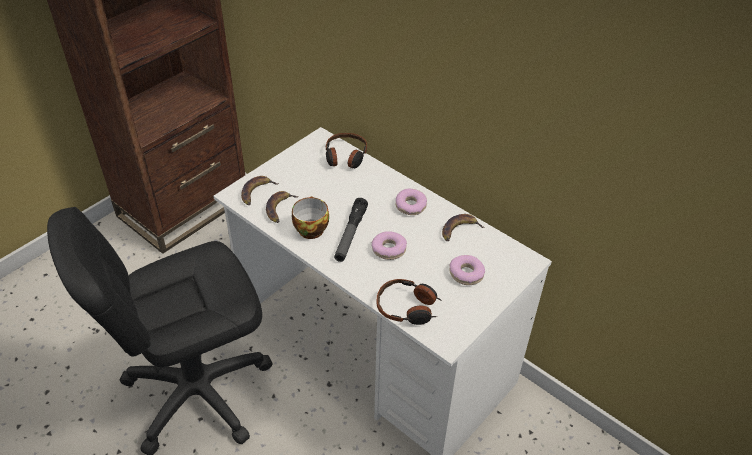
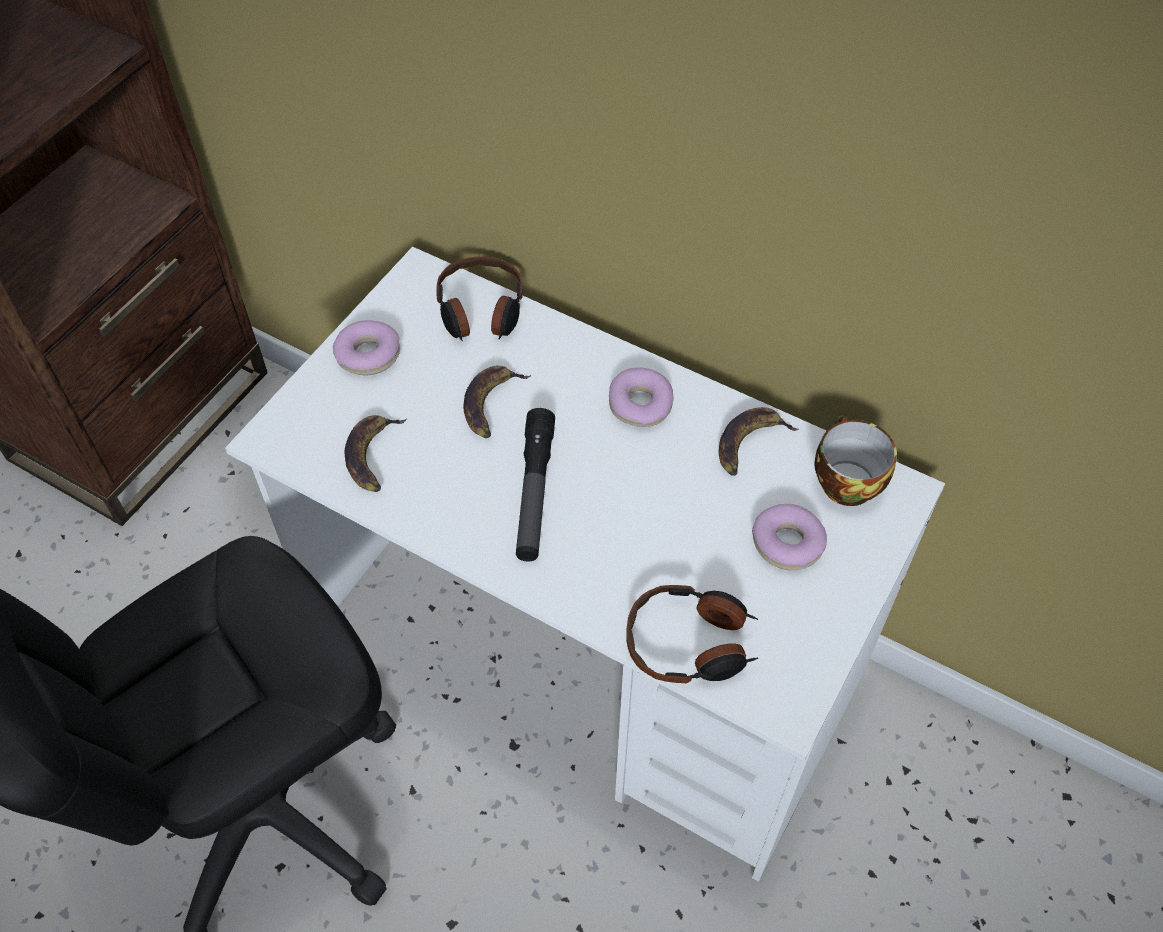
camera: 10 degrees left, 10 degrees up
banana [241,176,279,205] -> banana moved to [463,366,531,438]
cup [292,196,329,239] -> cup moved to [814,416,897,506]
donut [372,231,407,260] -> donut moved to [333,320,400,375]

